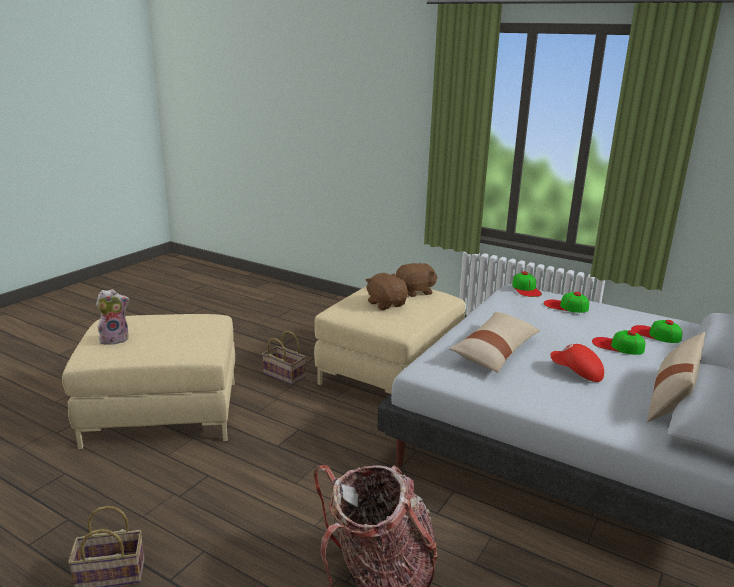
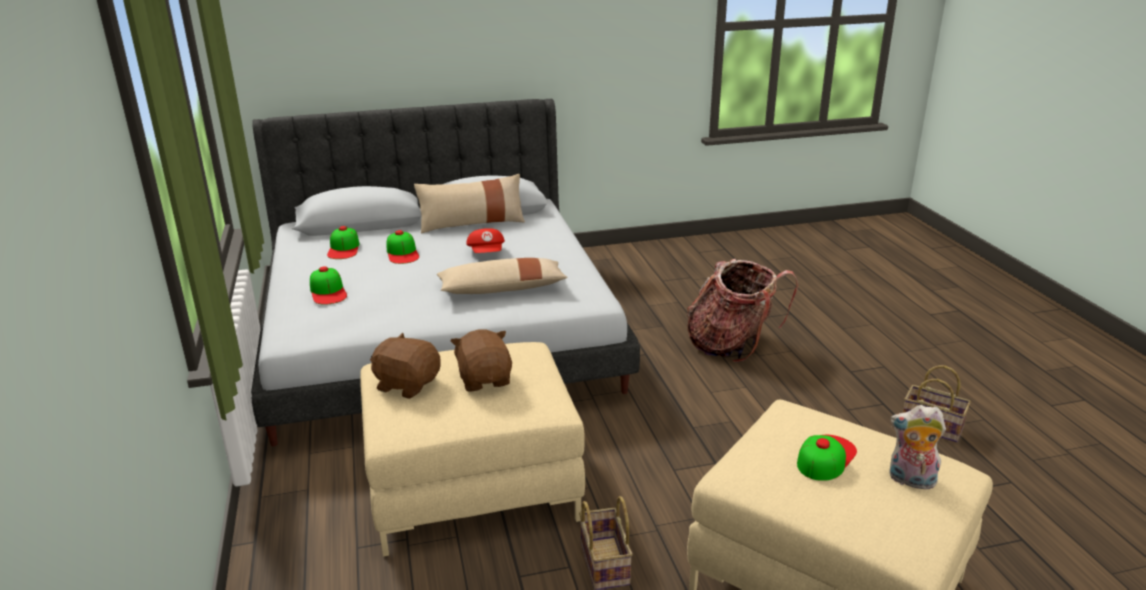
camera: 135 degrees left, 5 degrees up
brown plush toy [366,273,408,310] -> brown plush toy turned 150 degrees clockwise [450,329,512,392]
cap [512,271,542,297] -> cap moved to [797,435,857,481]

